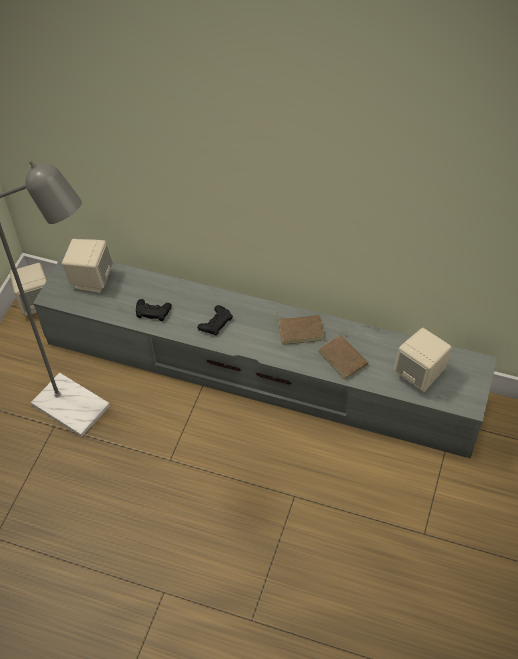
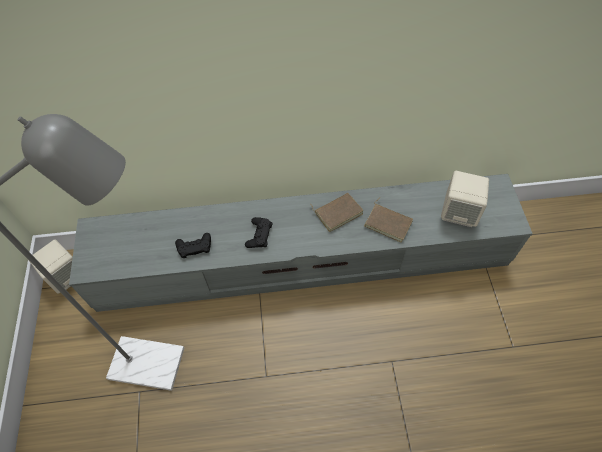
camera: 25 degrees left, 5 degrees up
beige speaker [62,239,113,293] -> none

